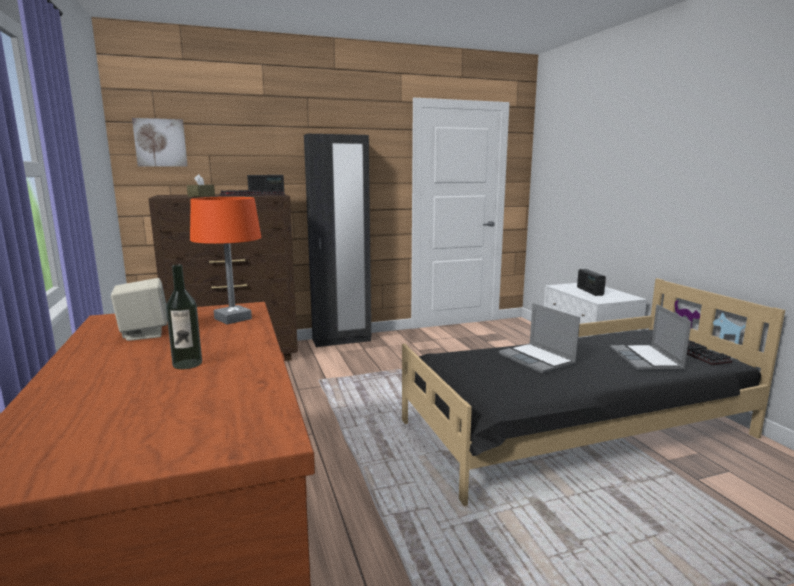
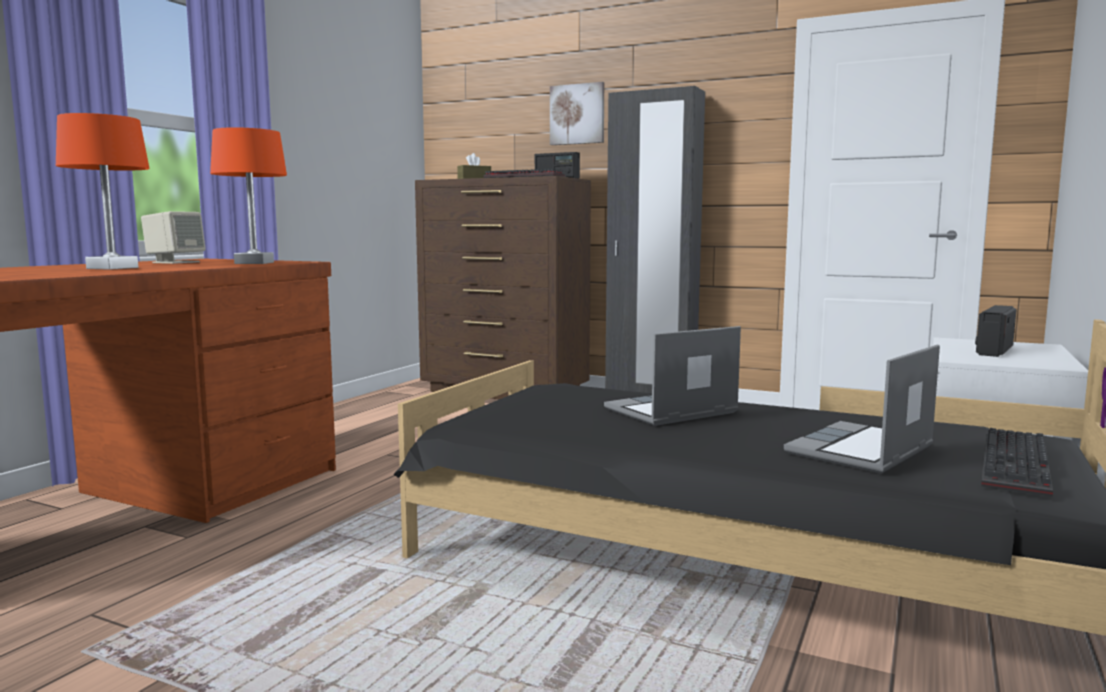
camera: 45 degrees right, 5 degrees down
picture [132,118,188,167] -> picture moved to [550,82,604,145]
bottle [166,264,202,369] -> orange table lamp [56,113,149,270]
laptop [499,303,580,374] -> laptop turned 45 degrees clockwise [604,326,741,426]

